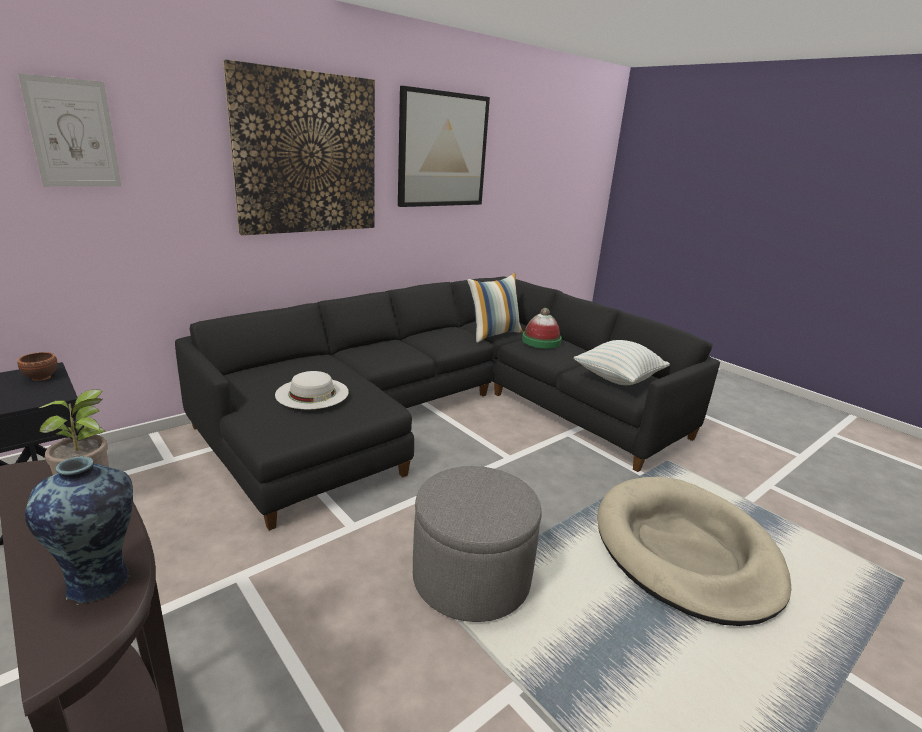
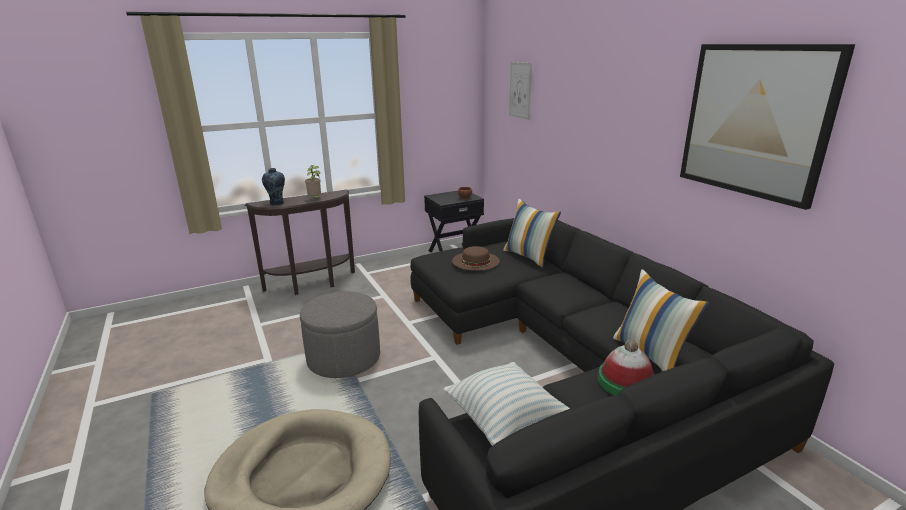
camera: 105 degrees right, 0 degrees up
picture [223,59,375,235] -> none
white hat [275,371,349,409] -> brown hat [452,246,500,271]
none -> pillow [503,199,561,268]

